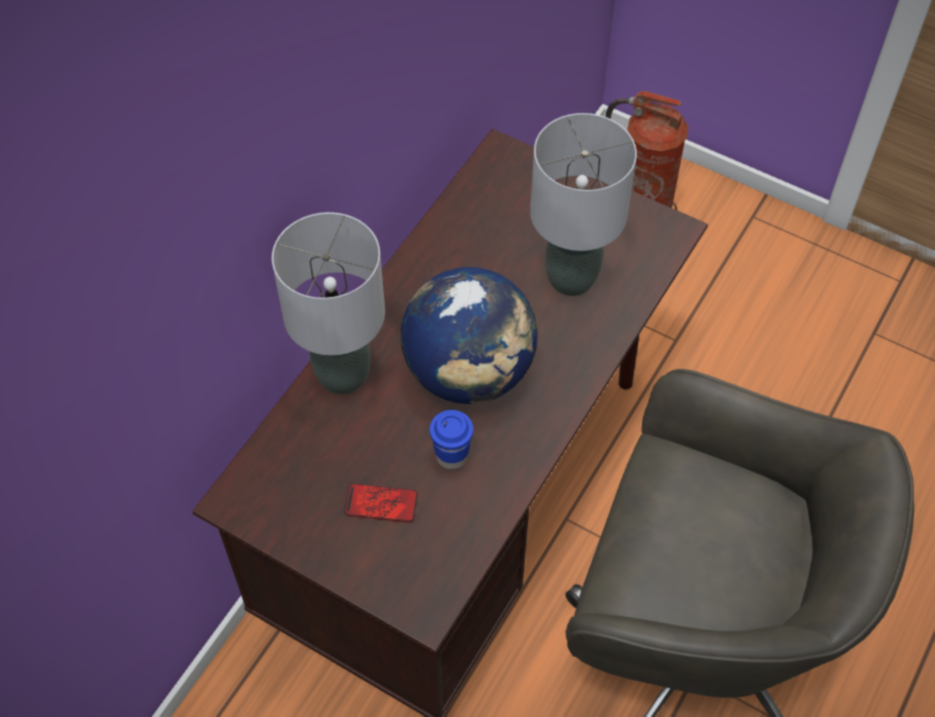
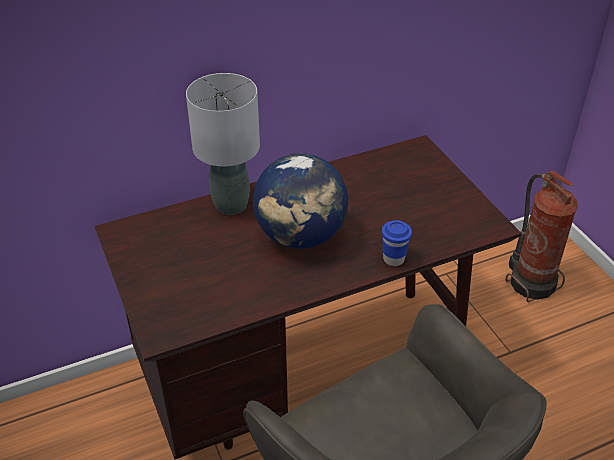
camera: 35 degrees right, 15 degrees down
phone [344,484,418,523] -> none
blue cup [430,410,473,470] -> blue cup moved to [382,220,412,266]
grey table lamp [530,113,637,296] -> none

